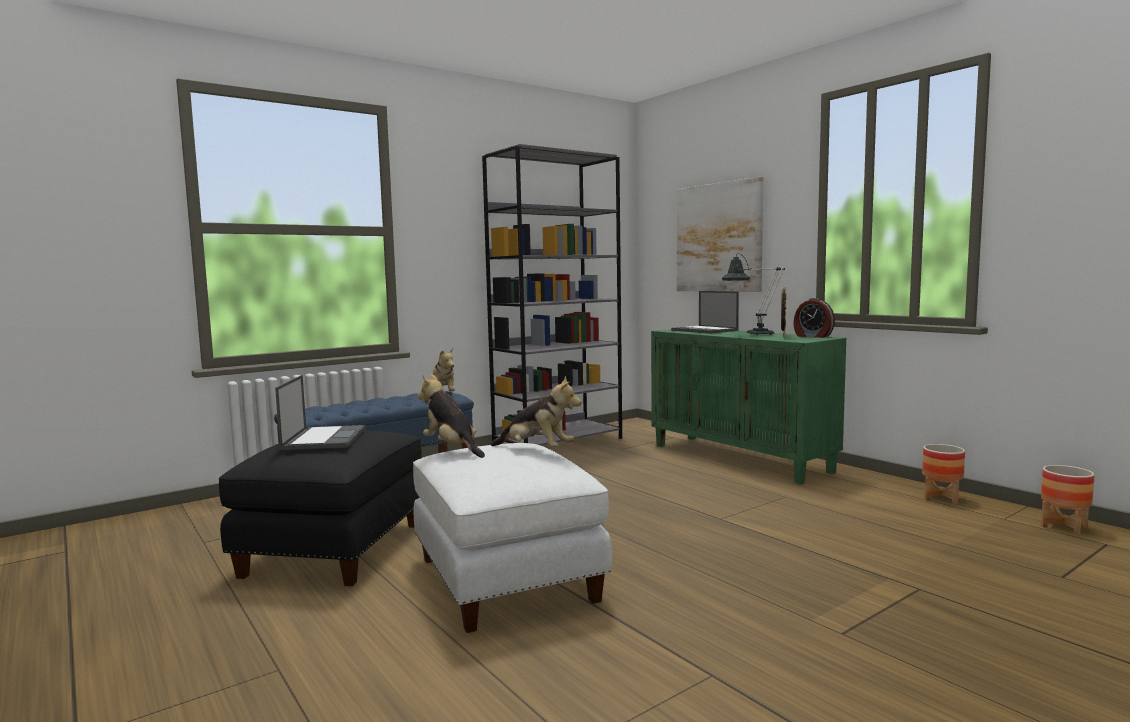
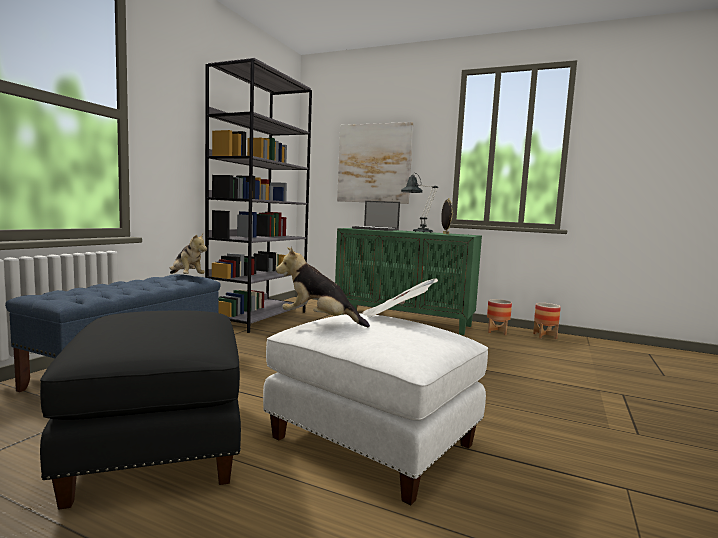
camera: 30 degrees left, 0 degrees up
laptop [275,375,365,450] -> none
plush toy [491,376,581,447] -> newspaper [362,279,438,318]
alarm clock [793,298,835,338] -> none
planter [1041,465,1095,535] -> planter moved to [487,299,512,335]

